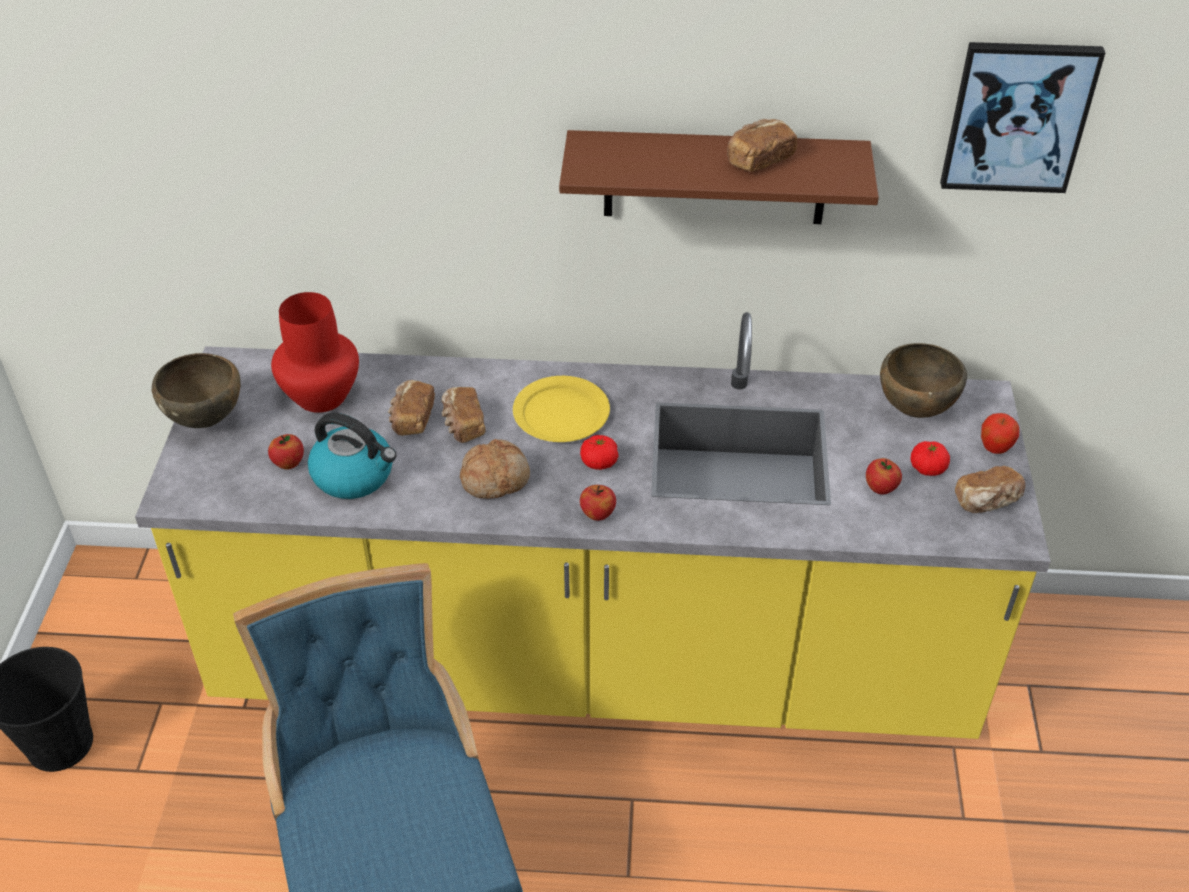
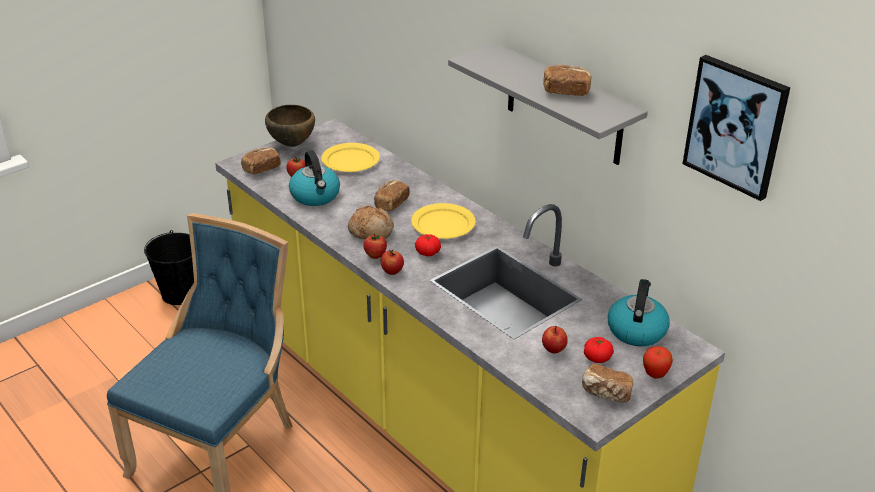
camera: 45 degrees right, 10 degrees down
red vase [271,292,359,413] -> yellow plate [321,143,380,172]
bread [388,380,435,436] -> bread moved to [241,147,281,174]
brown shelf [559,130,879,224] -> grey shelf [448,43,648,165]
brown bowl [880,343,967,418] -> kettle [608,279,670,346]
none -> apple [363,234,387,259]

